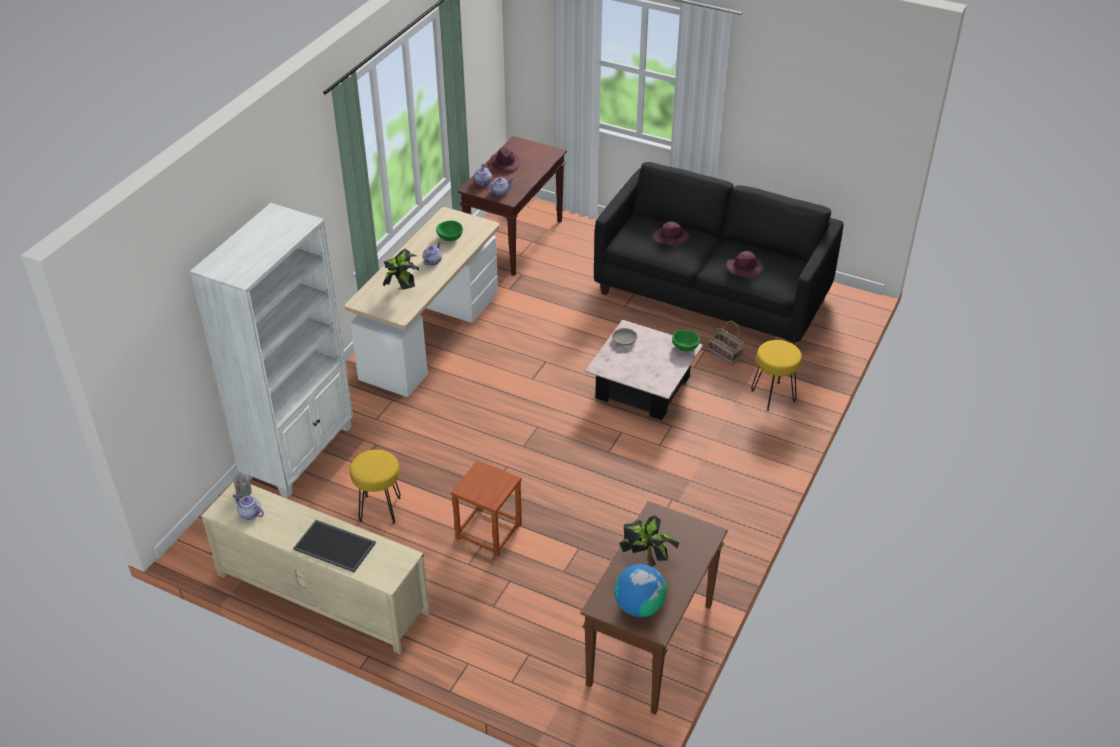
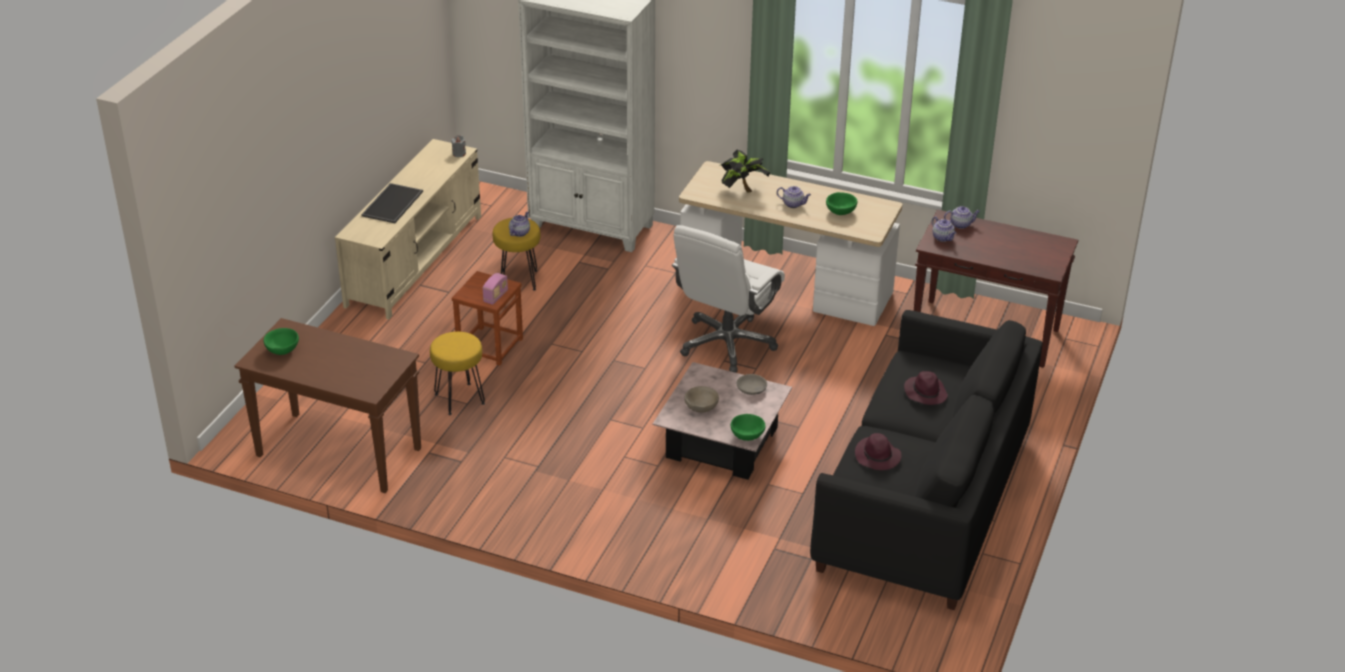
camera: 85 degrees right, 5 degrees down
teapot [233,494,264,520] -> teapot moved to [509,212,530,237]
purple hat [490,147,521,170] -> none
globe [614,564,667,617] -> green bowl [263,328,299,355]
potted plant [619,516,679,566] -> none
basket [708,321,745,365] -> none
yellow stool [751,340,802,411] -> yellow stool moved to [430,332,485,415]
none -> radio [483,273,508,305]
none -> white office chair [672,225,785,373]
none -> beige bowl [684,386,719,413]

